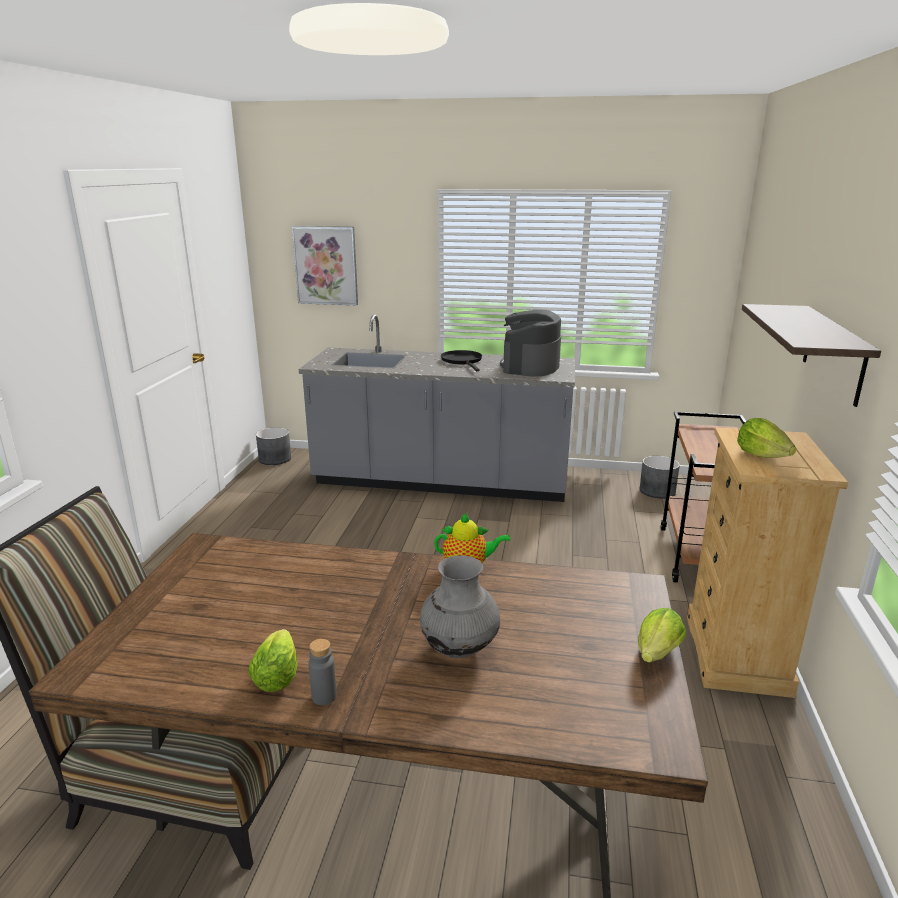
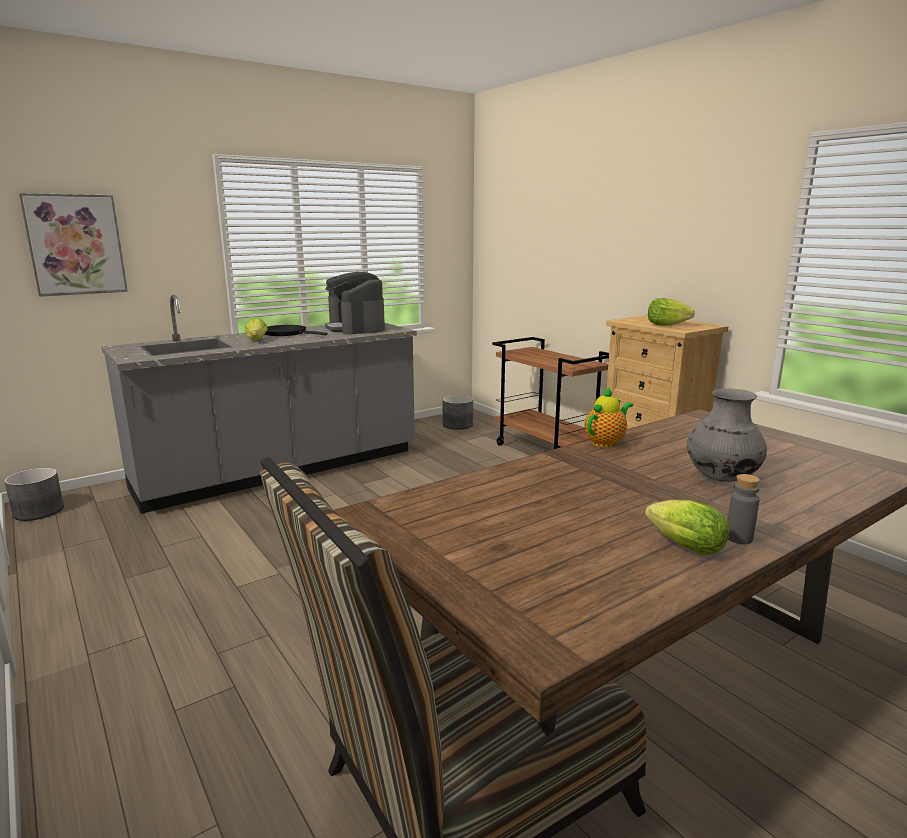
camera: 45 degrees left, 5 degrees down
lettuce [638,608,686,663] -> lettuce moved to [246,318,268,340]
shelf [742,304,881,407] -> none

